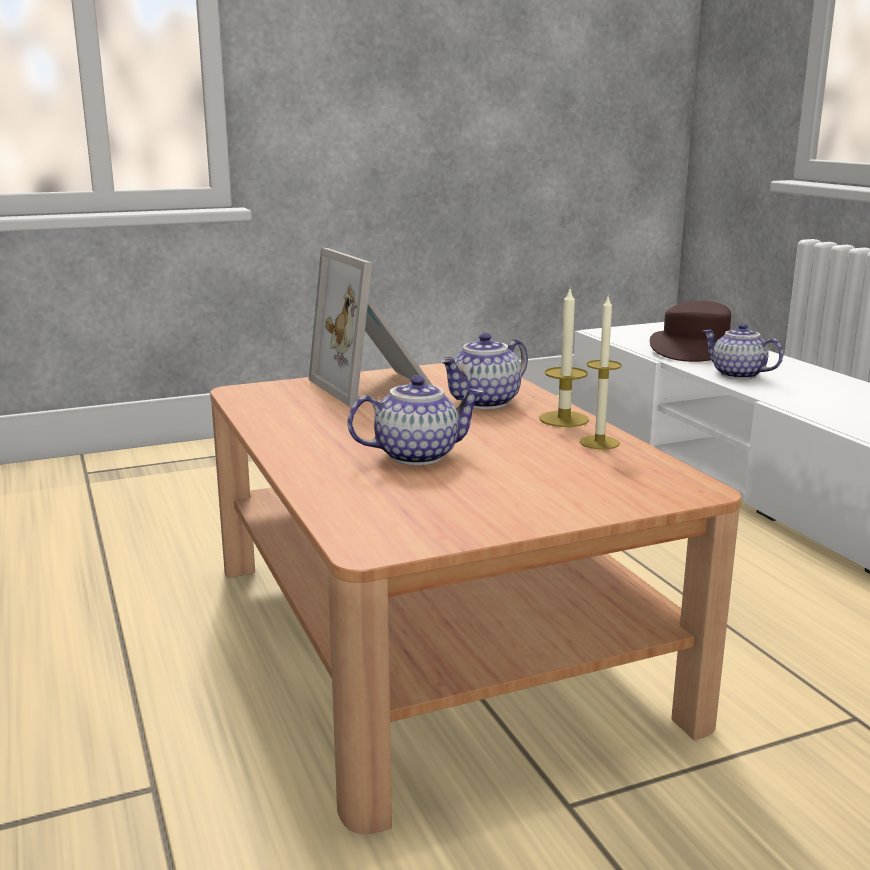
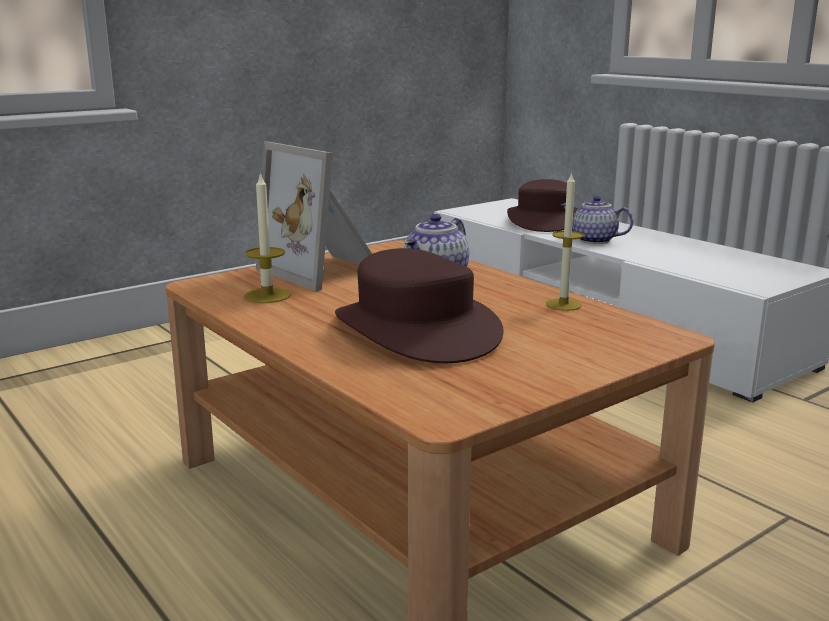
camera: 15 degrees left, 0 degrees up
teapot [347,375,484,465] -> brown hat [335,248,504,363]
candle [539,286,589,427] -> candle moved to [244,172,291,303]

